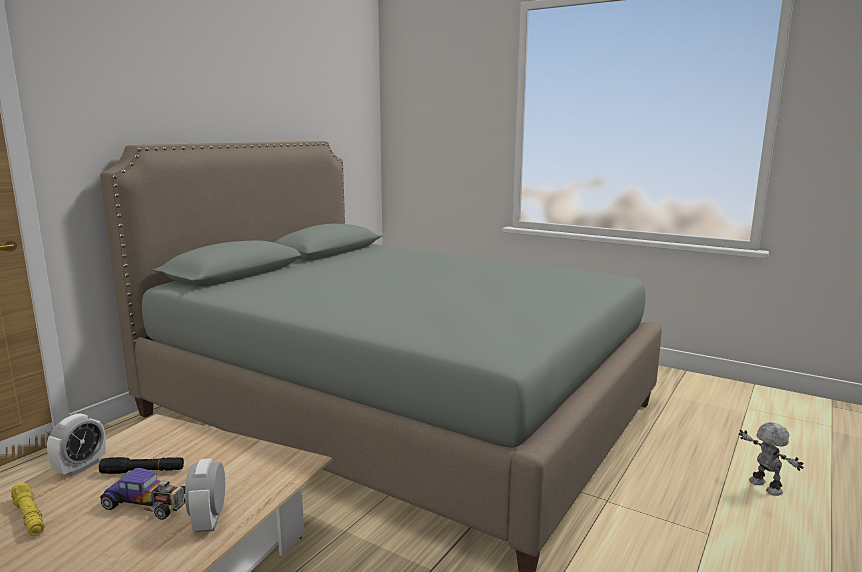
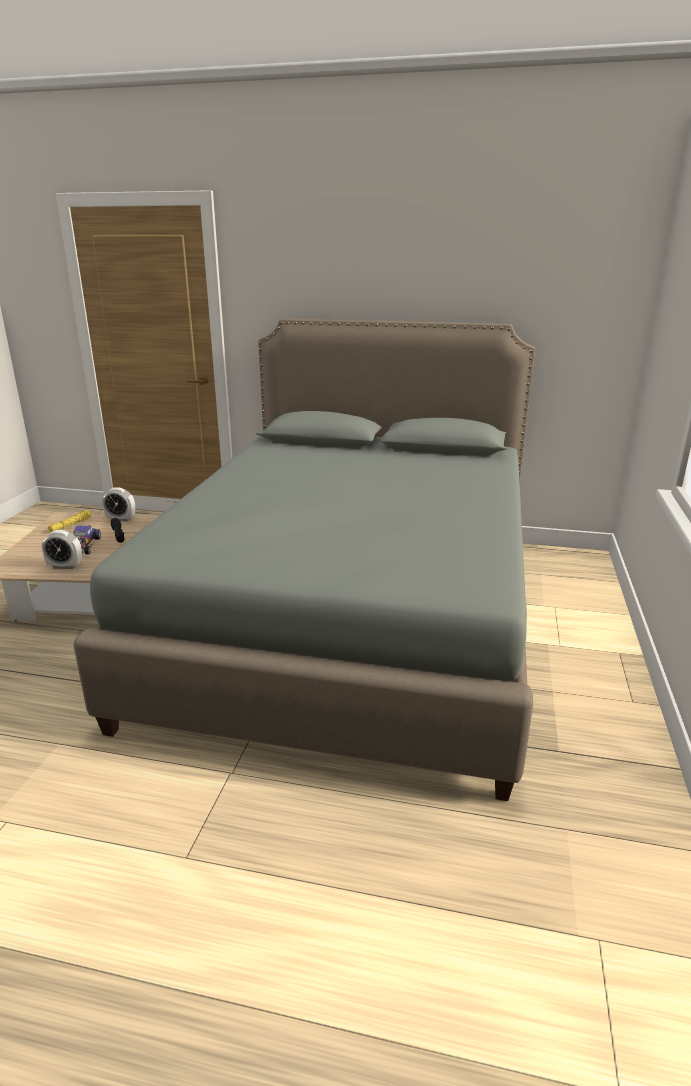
camera: 70 degrees right, 10 degrees up
alarm clock [185,459,225,532] -> alarm clock turned 150 degrees counterclockwise [42,530,82,569]
toy robot [739,422,804,496] -> none

